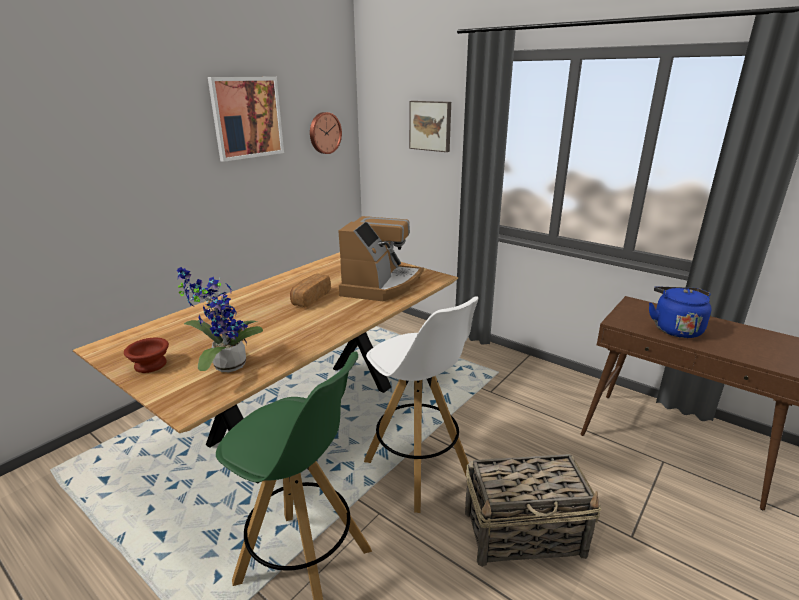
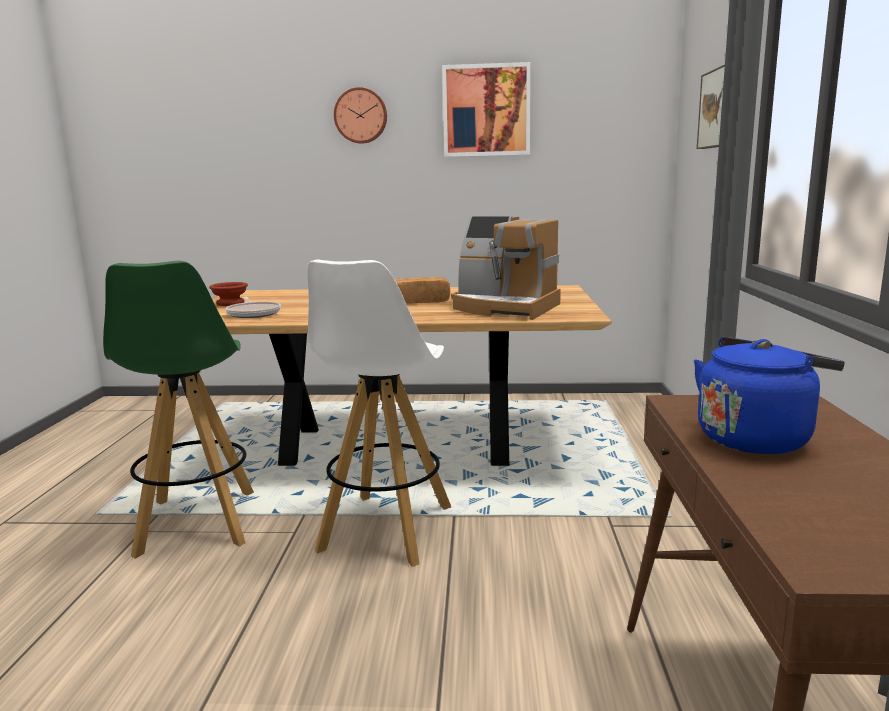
camera: 55 degrees right, 10 degrees down
potted plant [177,267,263,372] -> frying pan [226,297,281,318]
wall clock [310,112,342,154] -> wall clock moved to [334,87,387,144]
coffee machine [338,216,424,301] -> coffee machine turned 45 degrees clockwise [451,216,561,320]
basket [465,454,601,567] -> none

